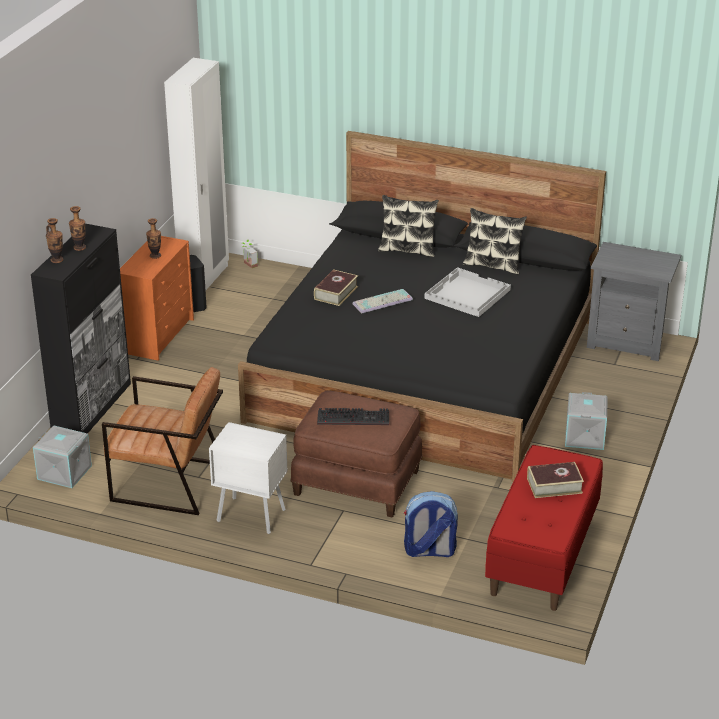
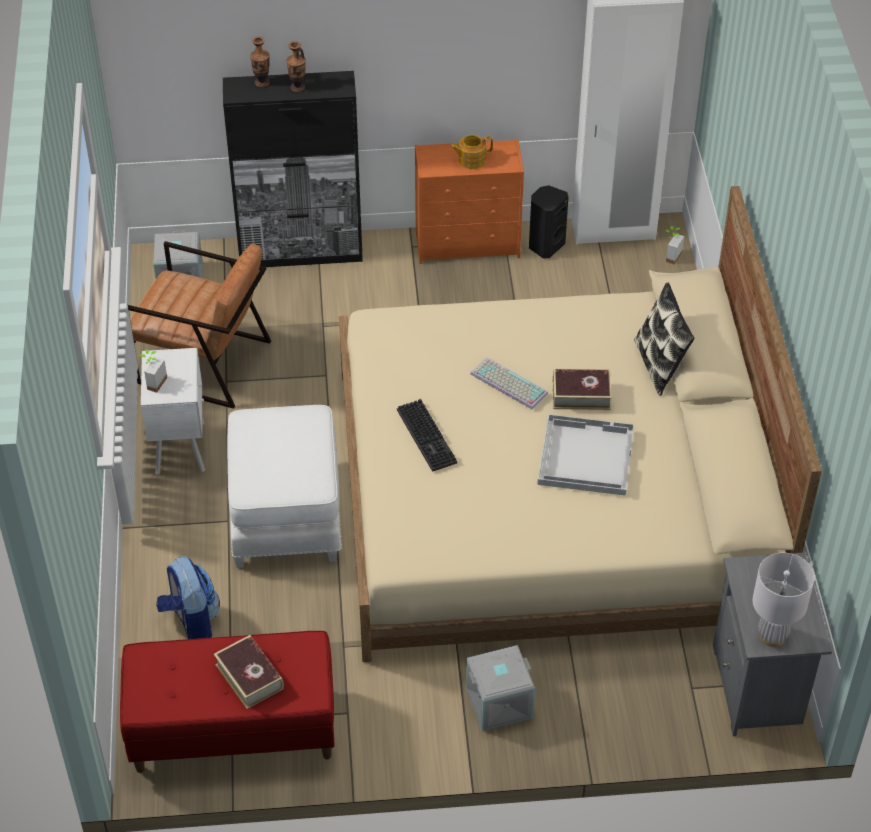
camera: 65 degrees right, 15 degrees up
brown armchair [102,367,223,515] -> brown armchair turned 60 degrees counterclockwise [128,241,271,409]
vase [146,218,161,259] -> teapot [450,135,493,169]
black bed [238,131,606,482] -> beige bed [339,186,822,662]
brown ottoman [290,390,422,518] -> white ottoman [227,405,342,568]
book [314,269,358,306] -> book moved to [553,369,612,410]
keyboard [317,408,389,425] -> keyboard moved to [397,399,457,472]
pillow [463,208,527,275] -> none
none -> potted plant [141,350,167,393]
none -> white table lamp [753,553,814,647]

